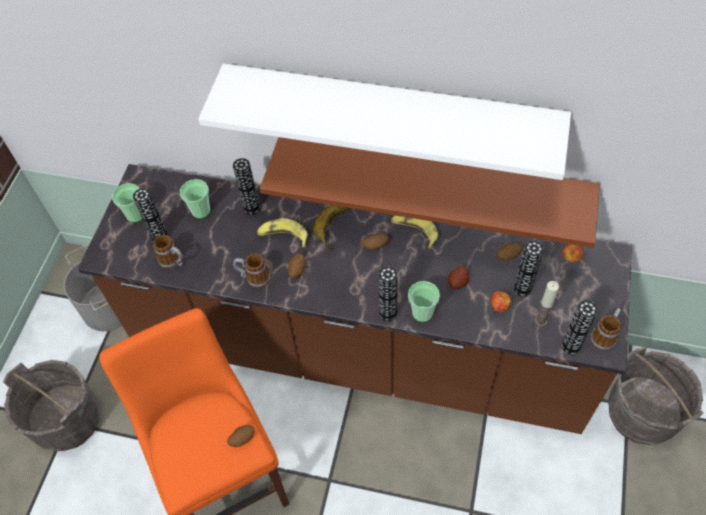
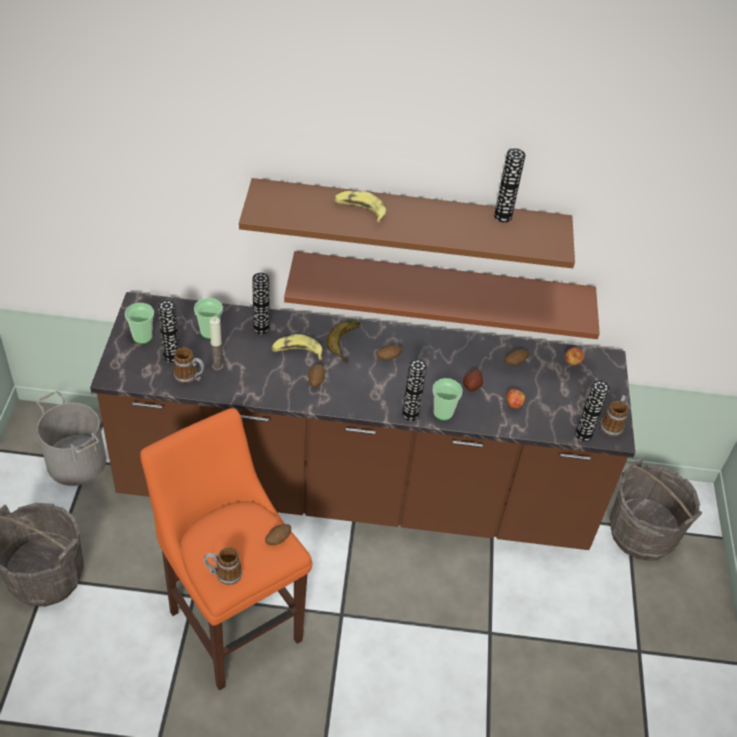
camera: 15 degrees left, 10 degrees down
white shelf [198,64,571,180] -> brown shelf [239,178,575,268]
mug [233,254,270,288] -> mug moved to [204,547,242,585]
banana [391,215,438,249] -> banana moved to [334,191,386,223]
vase [514,241,544,297] -> vase moved to [494,149,526,222]
candle [535,281,559,326] -> candle moved to [210,317,223,370]

